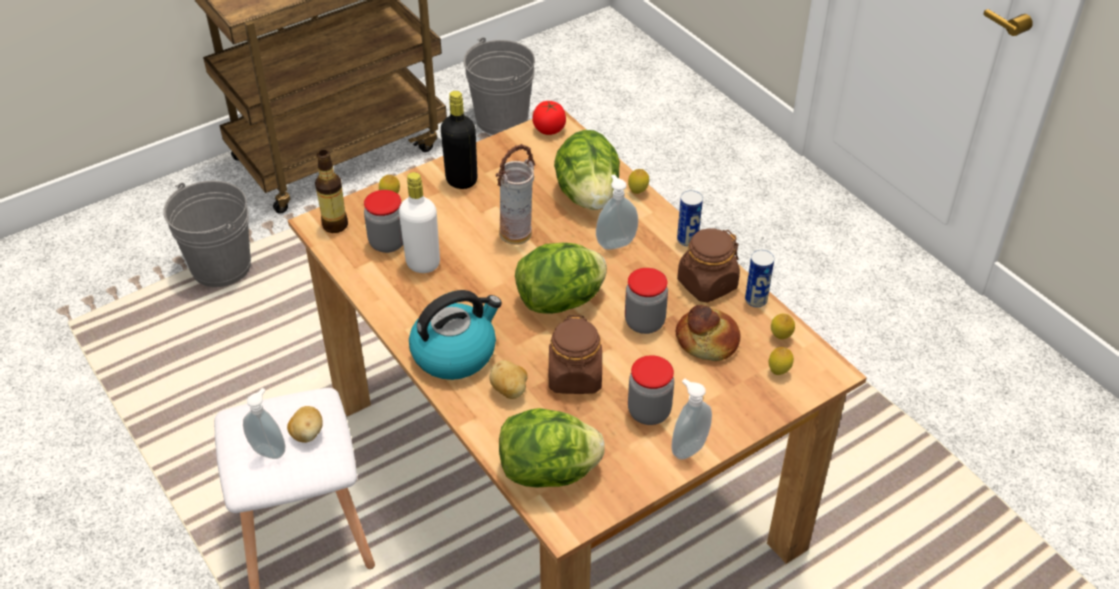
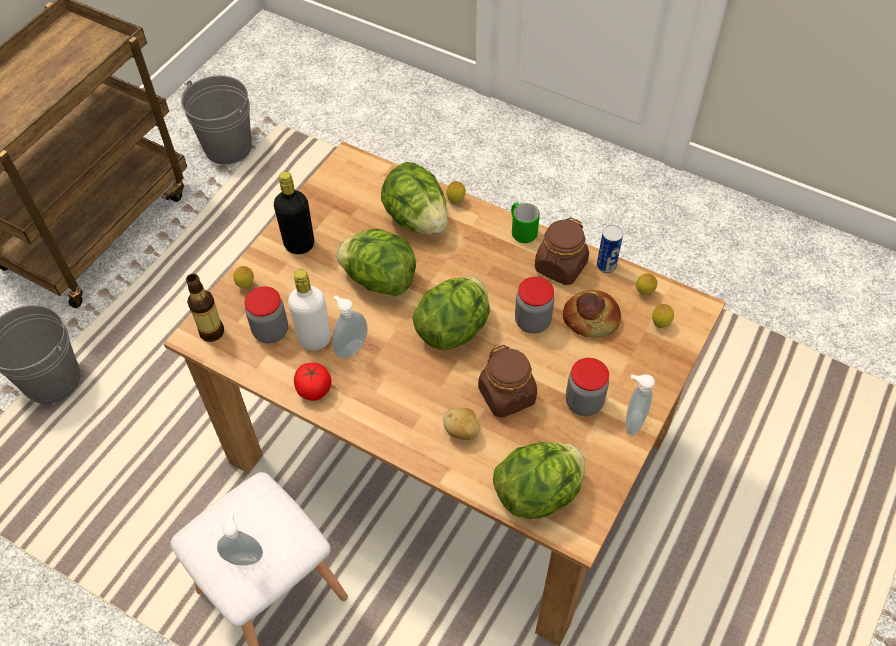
camera: 25 degrees left, 10 degrees up
potato [287,406,323,443] -> none
kettle [409,290,502,380] -> none
vase [496,144,535,245] -> lettuce [336,229,416,297]
tomato [532,101,566,135] -> tomato moved to [294,363,331,401]
soap dispenser [596,174,638,250] -> soap dispenser moved to [332,295,368,359]
can [677,190,703,247] -> green mug [511,203,540,243]

